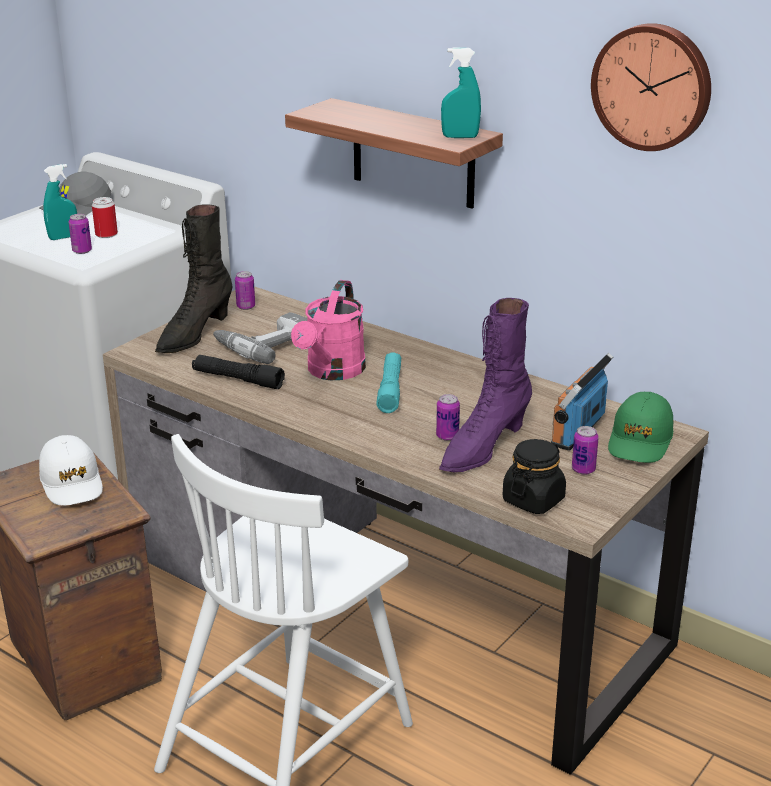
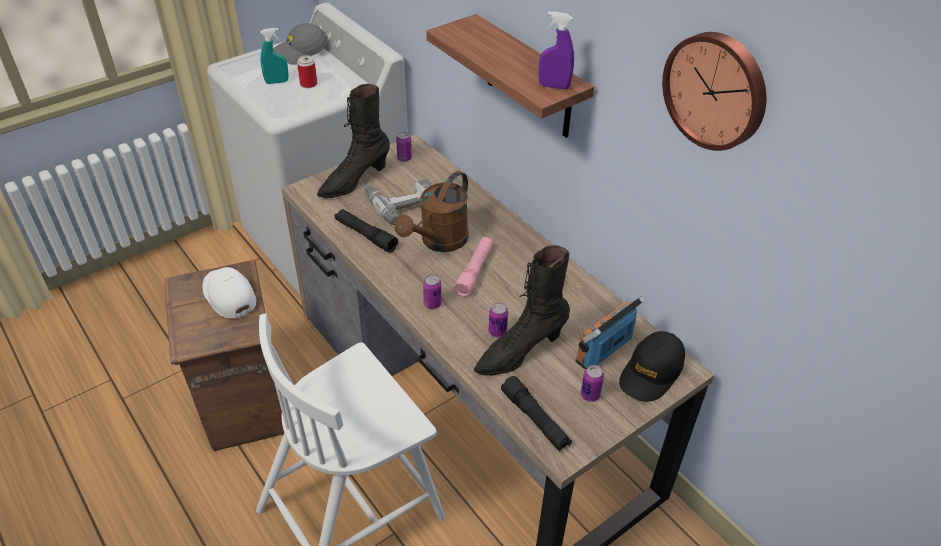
camera: 15 degrees right, 15 degrees up
white cap [39,435,103,506] -> white cap turned 150 degrees clockwise [202,267,256,319]
can [69,214,92,254] -> can moved to [423,275,441,309]
pink watering can [291,280,366,380] -> brown watering can [394,171,469,252]
turquoise flashlight [376,353,401,413] -> pink flashlight [454,236,494,297]
purple boot [439,298,532,472] -> black boot [474,245,570,376]
turquoise spray bottle [441,47,481,138] -> purple spray bottle [538,11,574,89]
black jar [503,439,566,514] -> black flashlight [501,376,572,452]
green cap [608,392,673,463] -> black cap [619,331,685,402]

